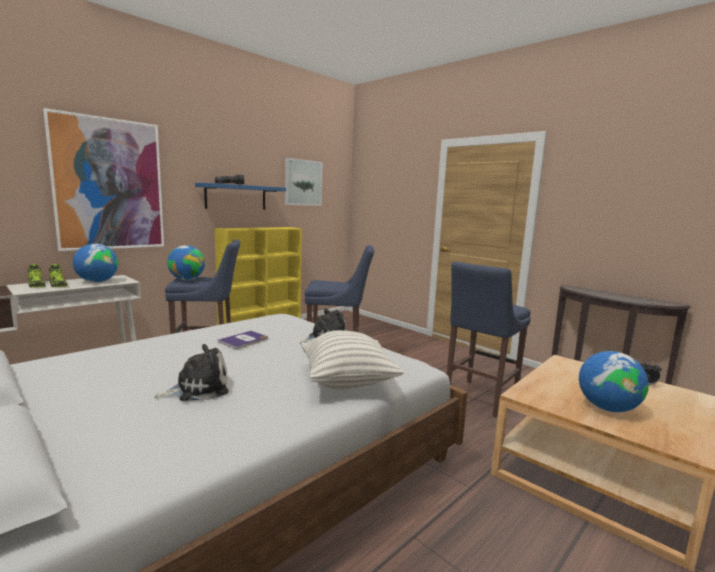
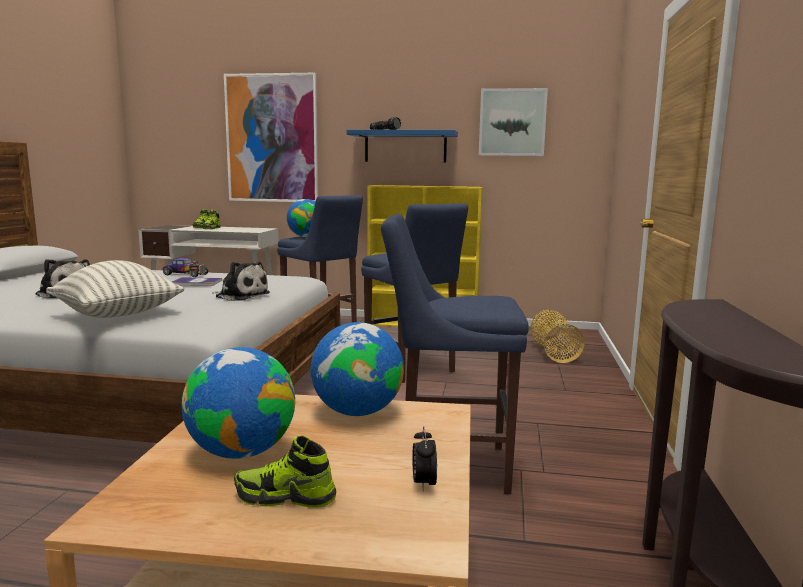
camera: 55 degrees right, 0 degrees up
globe [73,244,118,282] -> globe moved to [311,322,404,416]
none -> toy car [163,258,208,277]
none -> shoe [234,436,336,508]
none -> basket [531,310,585,363]

